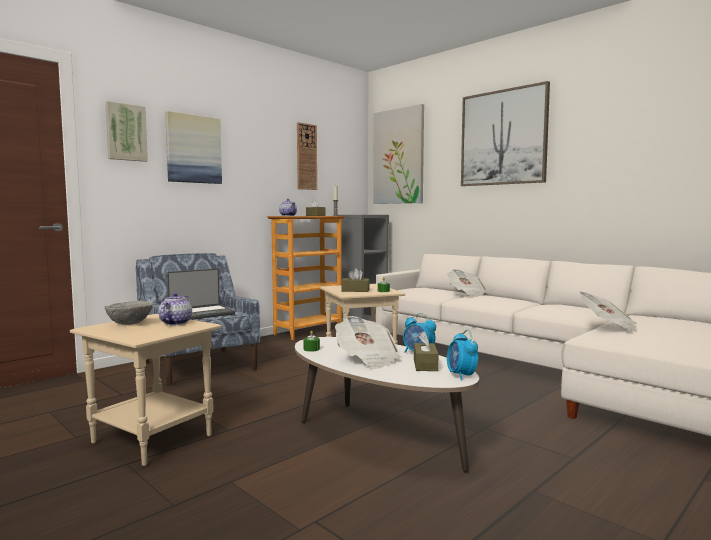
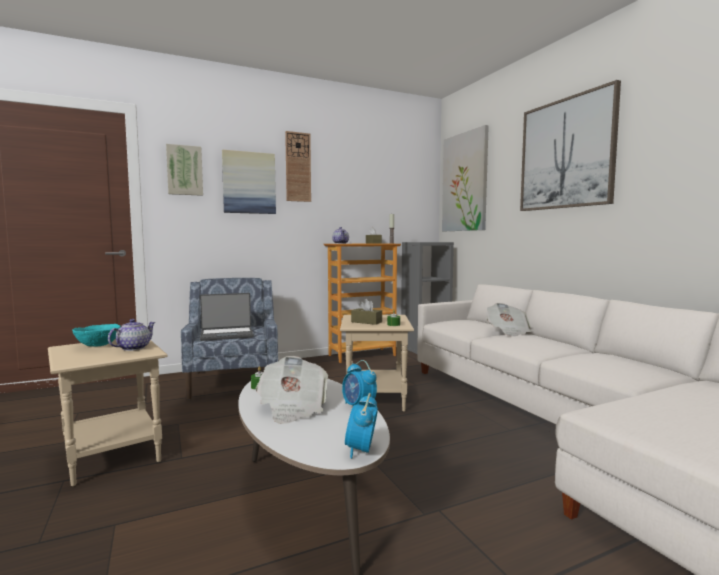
camera: 20 degrees right, 0 degrees up
grey bowl [104,301,153,325] -> turquoise bowl [72,324,121,347]
wall clock [297,122,317,190] -> wall clock moved to [285,131,311,202]
brown tissue box [414,332,438,371] -> none
newspaper [580,291,637,332] -> none

